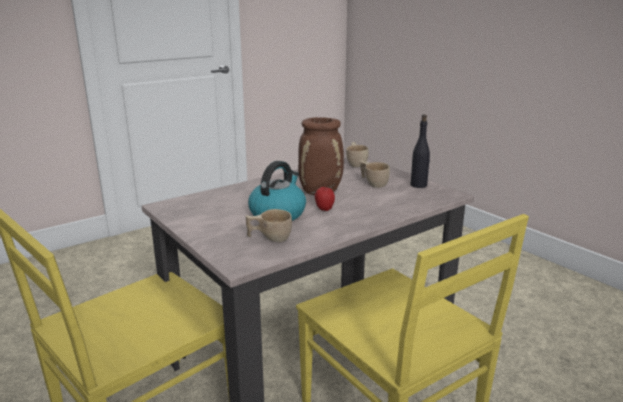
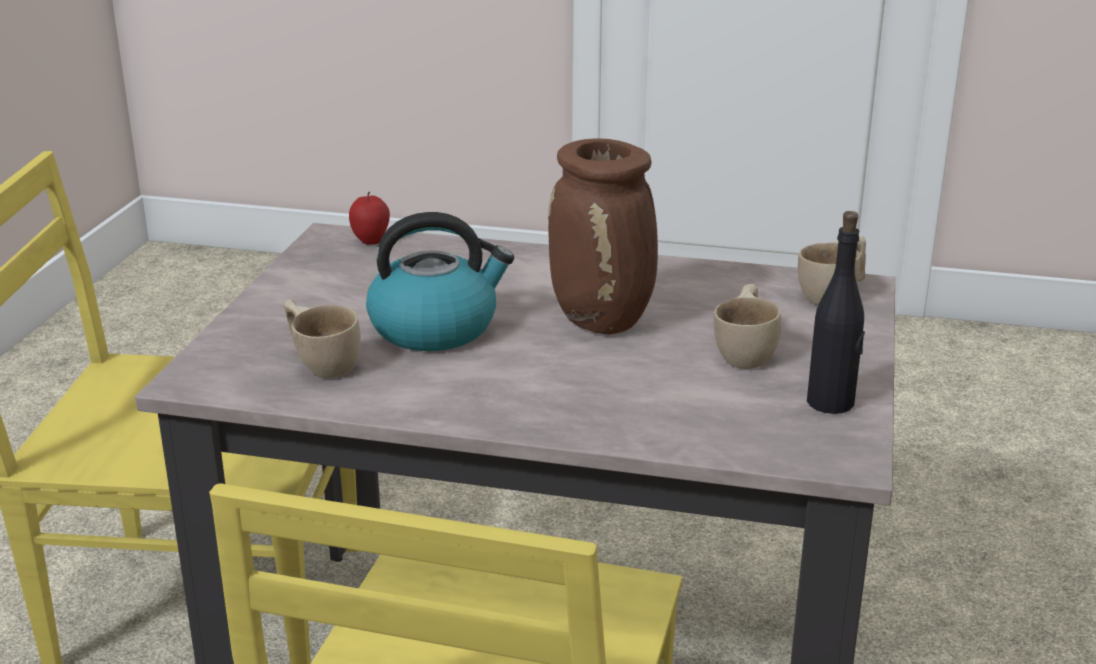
camera: 50 degrees right, 5 degrees up
apple [315,185,335,211] -> apple moved to [349,192,390,244]

